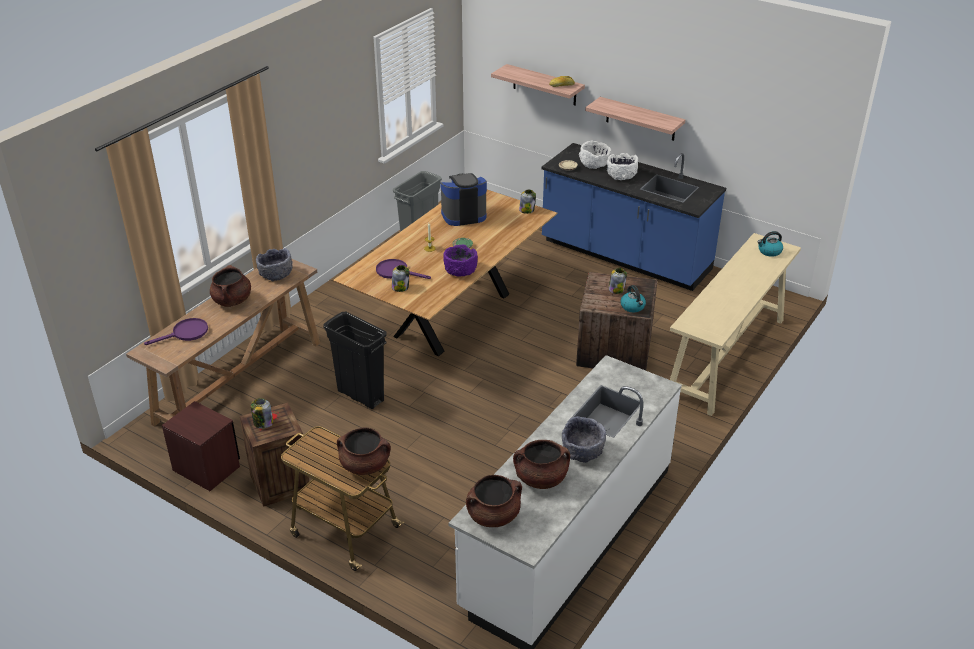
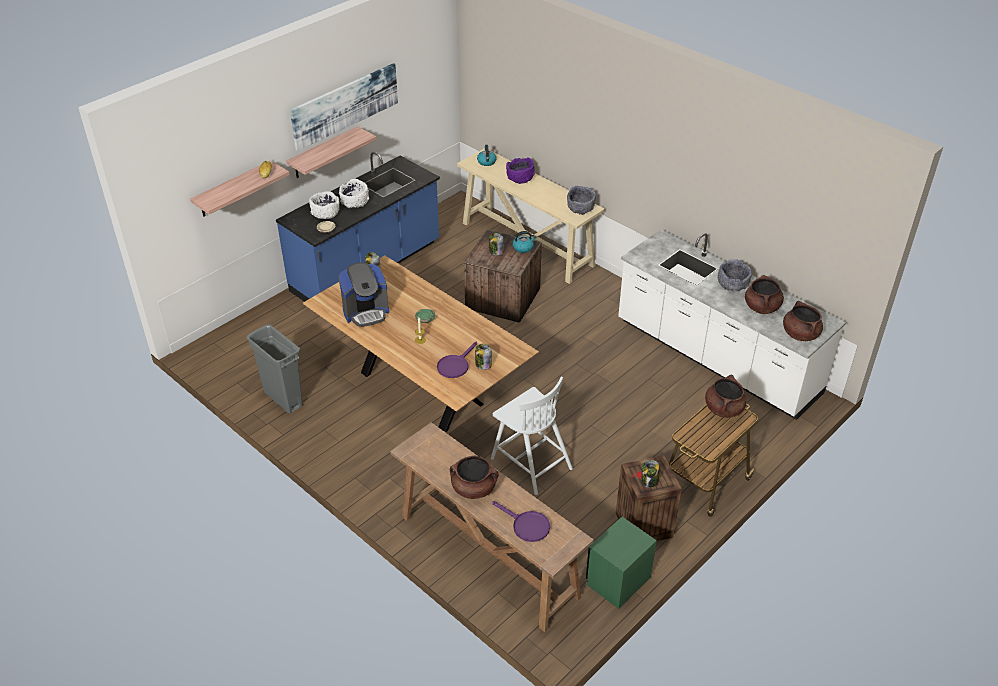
camera: 80 degrees left, 5 degrees up
purple frying pan [144,318,208,345] -> purple frying pan turned 150 degrees clockwise [492,501,550,542]
brown nightstand [162,401,240,491] -> green nightstand [586,517,657,609]
grey bowl [256,248,293,281] -> grey bowl moved to [567,186,596,215]
black trash can [323,311,387,409] -> white chair [491,377,573,495]
coffee machine [440,173,487,226] -> coffee machine turned 105 degrees counterclockwise [339,262,389,327]
purple bowl [443,245,478,277] -> purple bowl moved to [506,157,535,184]
none -> picture [290,63,398,151]

